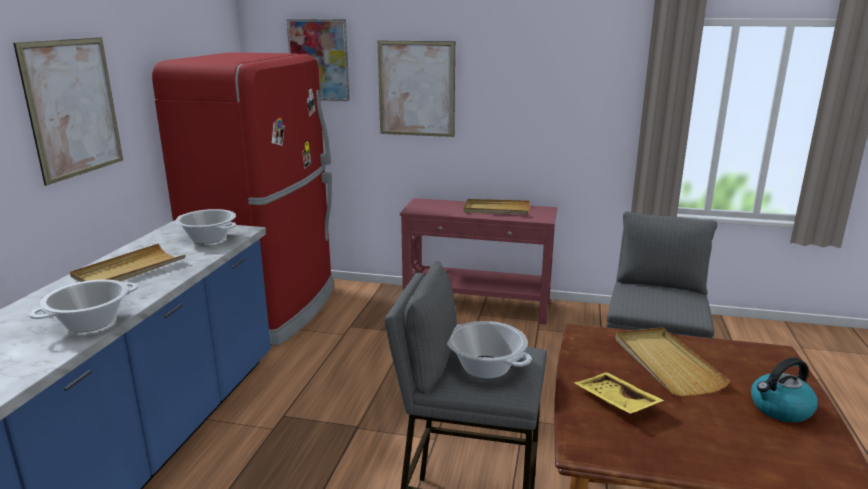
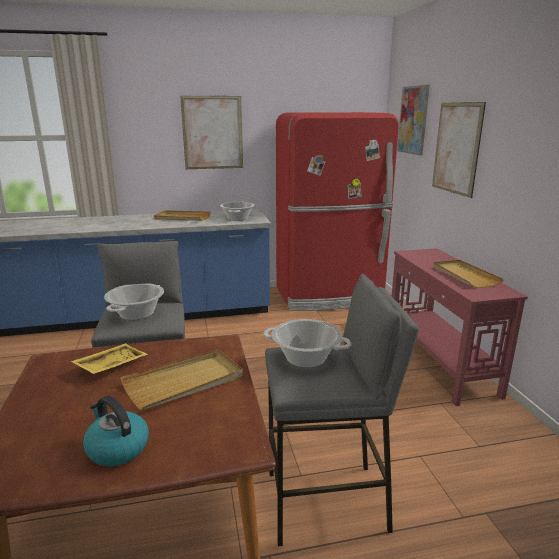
camera: 65 degrees right, 0 degrees up
cooking pot [29,279,138,332] -> cooking pot moved to [263,319,352,368]

